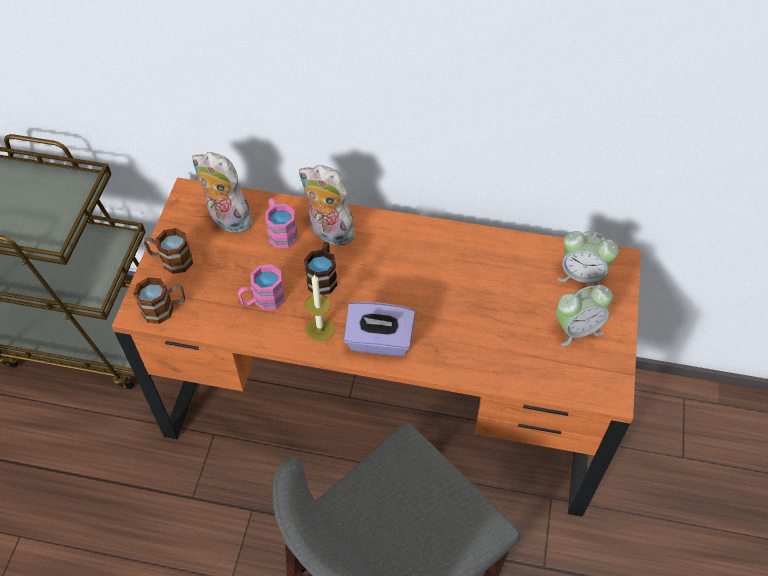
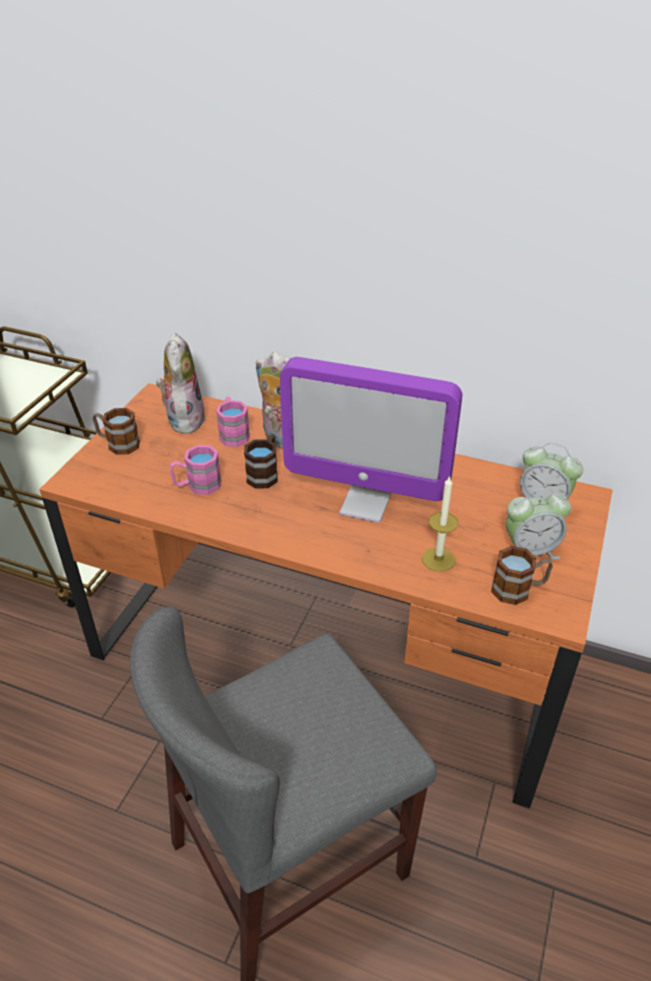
camera: 10 degrees right, 15 degrees down
mug [133,277,185,324] -> mug moved to [491,546,553,605]
plush toy [192,152,253,233] -> plush toy turned 45 degrees clockwise [156,333,206,434]
candle [305,274,335,342] -> candle moved to [422,475,458,572]
purple tissue box [344,302,415,356] -> none
none -> monitor [280,357,462,523]

